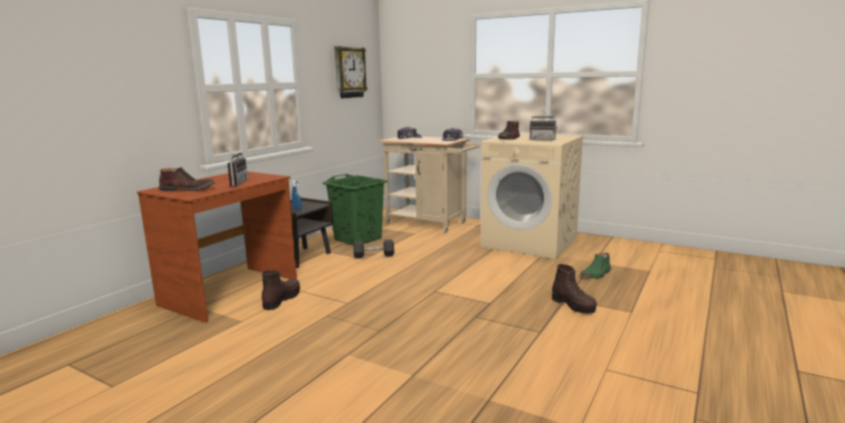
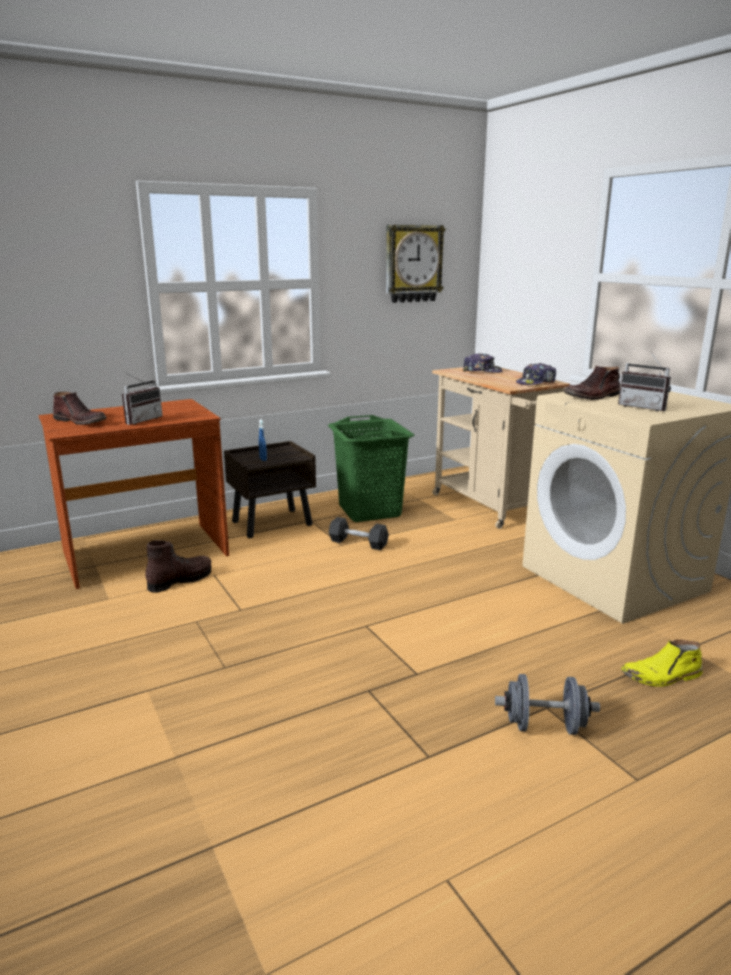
camera: 30 degrees right, 5 degrees up
brown boot [552,264,597,314] -> grey dumbbell [495,674,600,735]
green boot [580,253,611,279] -> yellow boot [621,640,703,687]

